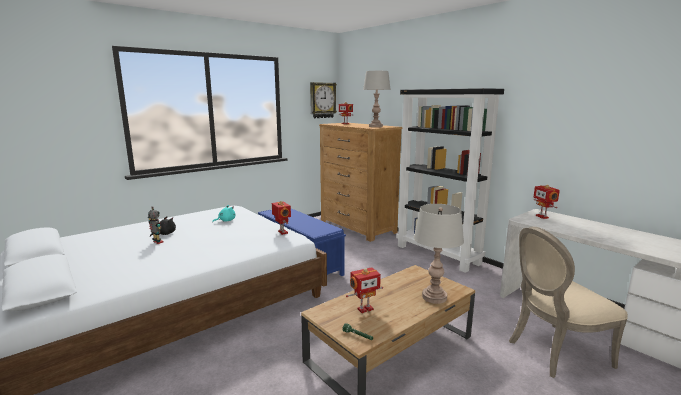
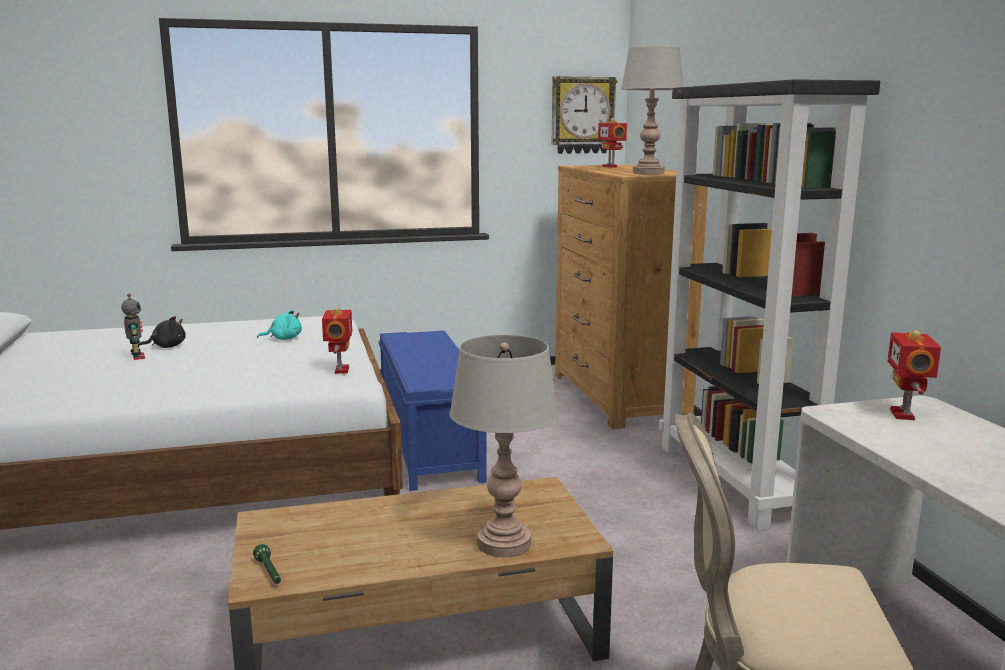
camera: 25 degrees right, 0 degrees up
toy robot [346,267,383,313] -> none

